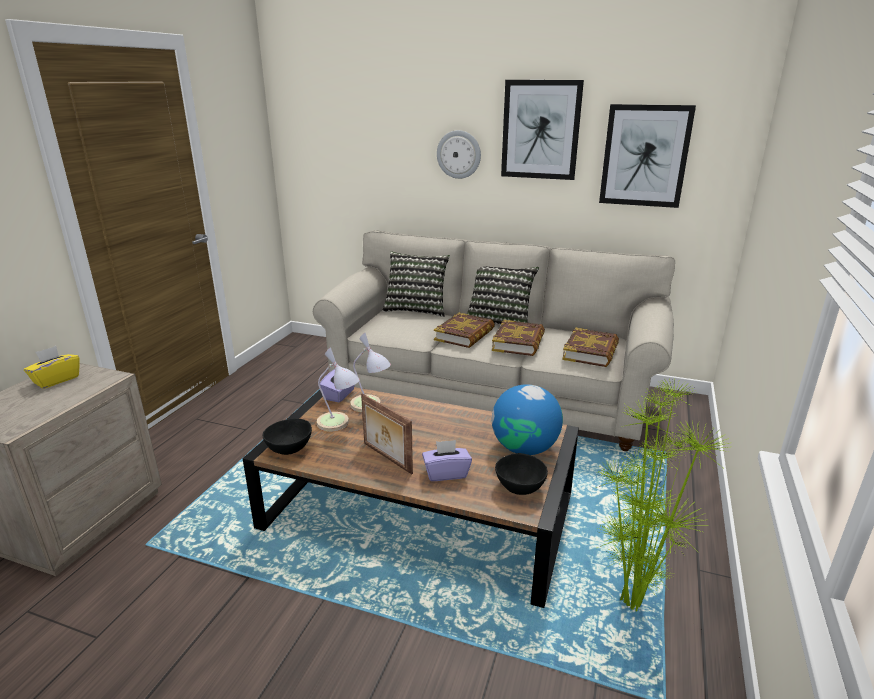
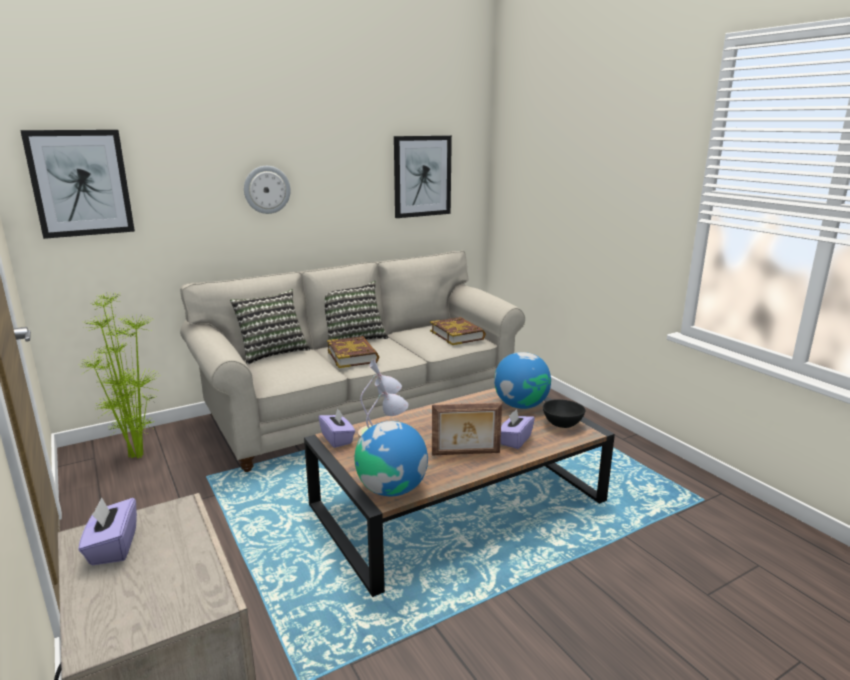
camera: 50 degrees left, 5 degrees down
yellow tissue box [24,346,79,389] -> purple tissue box [78,497,137,565]
black bowl [263,418,312,455] -> globe [355,421,428,496]
book [492,320,545,356] -> none
picture [501,80,584,180] -> picture moved to [20,130,135,239]
potted plant [596,378,729,611] -> potted plant moved to [80,292,160,459]

